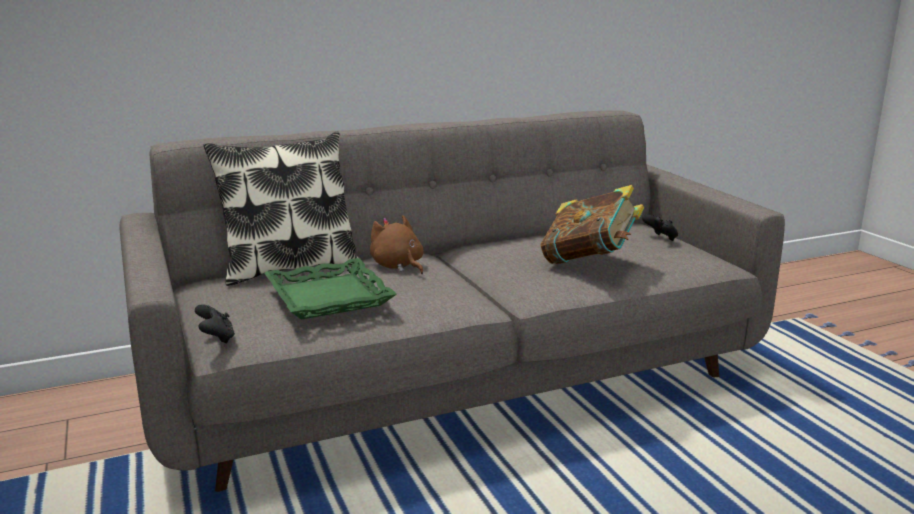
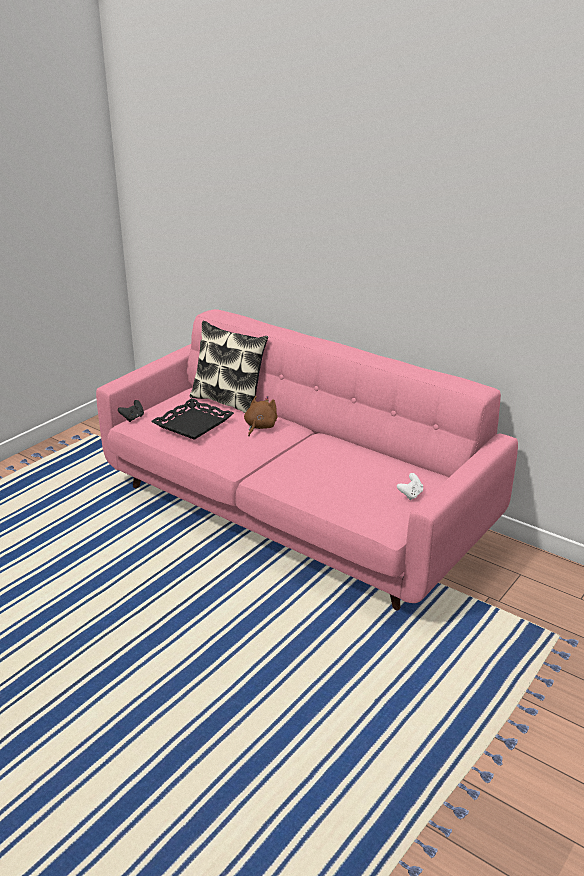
camera: 60 degrees right, 10 degrees up
grey sofa [120,110,785,492] -> pink sofa [96,309,518,611]
green tray [264,258,397,320] -> black tray [151,398,234,440]
book [541,185,644,264] -> none
black game controller [642,214,678,241] -> white game controller [397,473,423,500]

